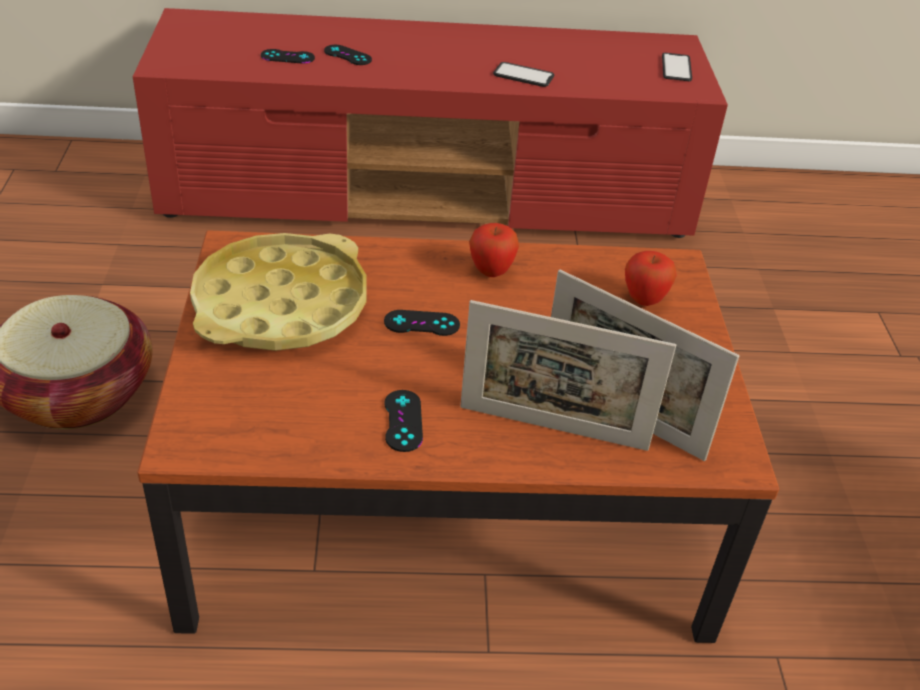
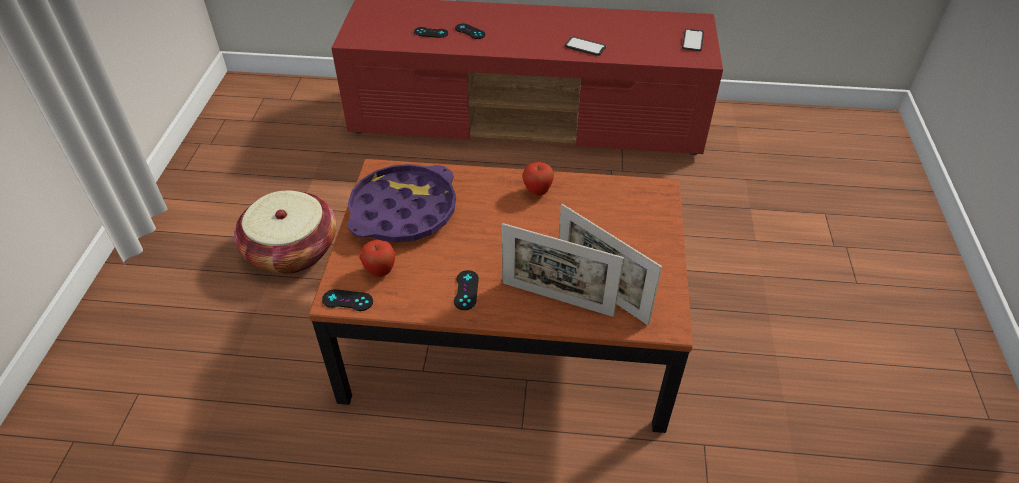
camera: 10 degrees right, 5 degrees up
yellow tray [190,233,367,351] -> purple tray [347,164,456,242]
black game controller [384,310,460,336] -> black game controller moved to [322,289,373,311]
apple [625,251,677,306] -> apple moved to [359,240,396,277]

